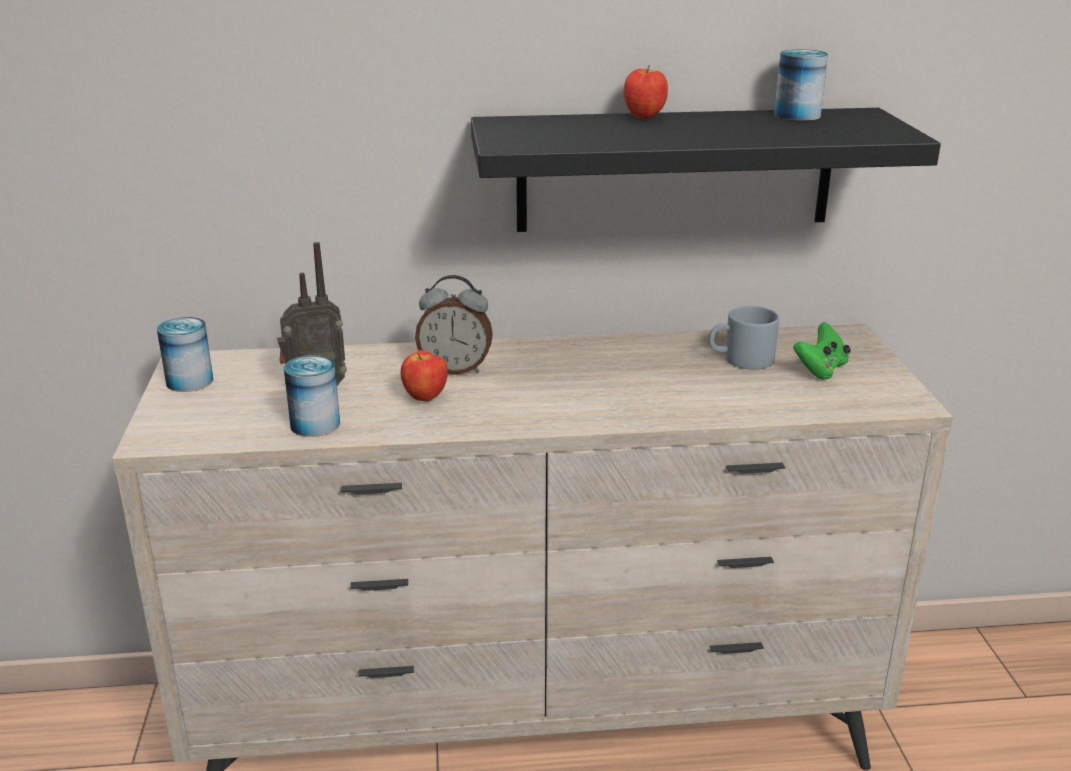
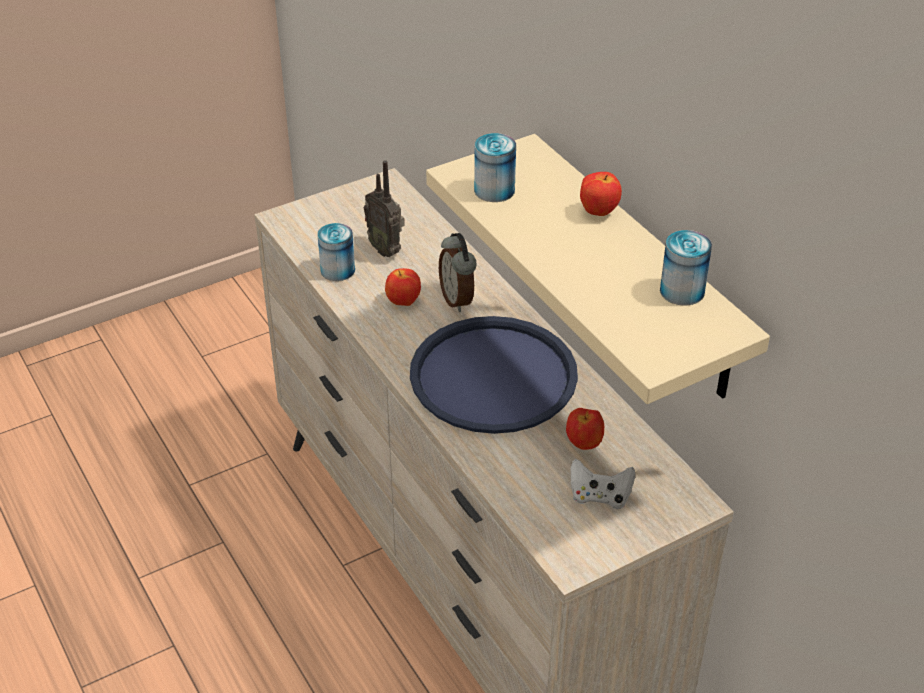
camera: 65 degrees right, 15 degrees up
can [157,317,213,392] -> can moved to [474,133,516,202]
black shelf [471,108,941,232] -> beige shelf [426,134,770,404]
grey mug [708,306,779,369] -> apple [566,408,604,450]
green game controller [793,322,851,380] -> white game controller [571,459,635,509]
none -> blue tray [410,316,578,434]

